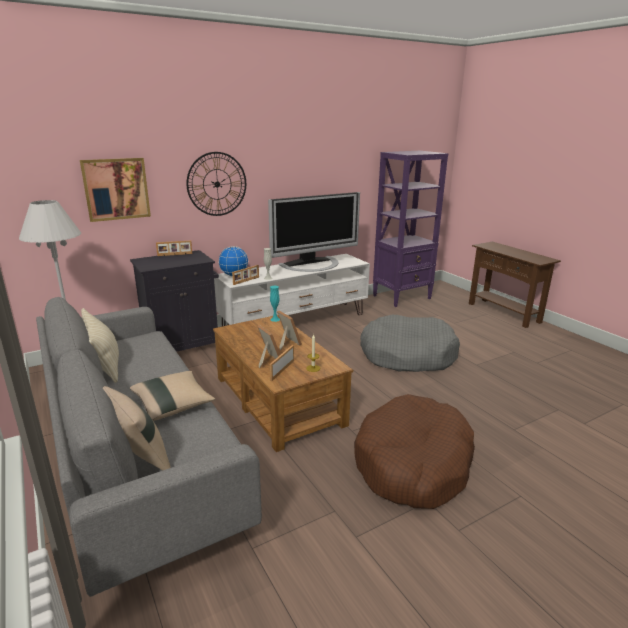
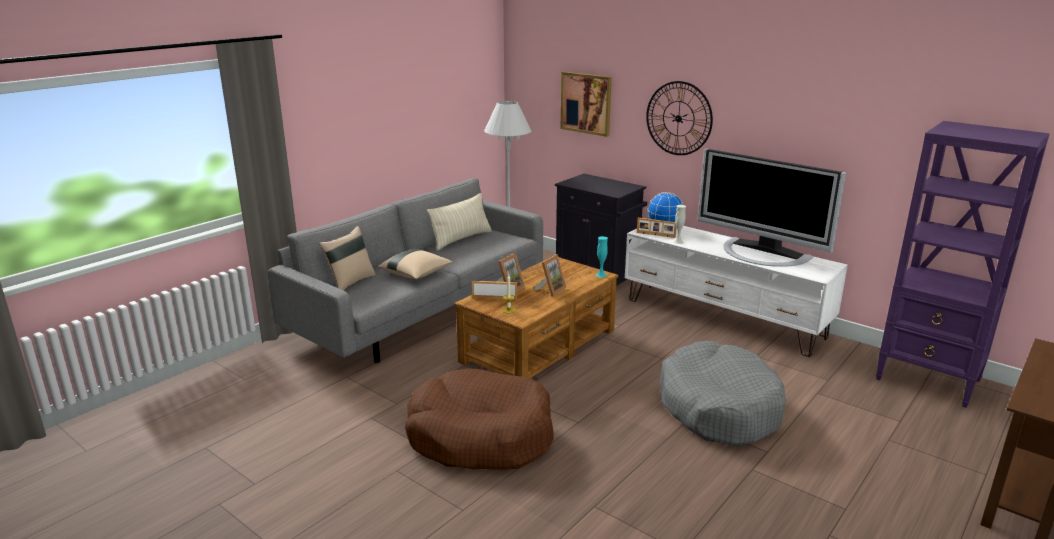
camera: 70 degrees right, 0 degrees up
picture frame [156,241,192,256] -> none

